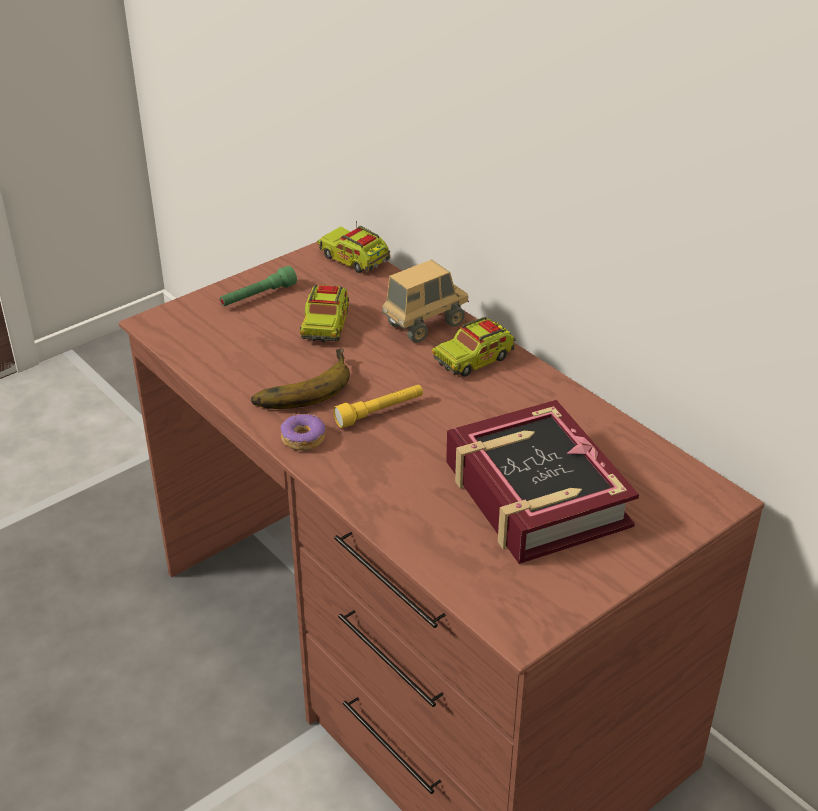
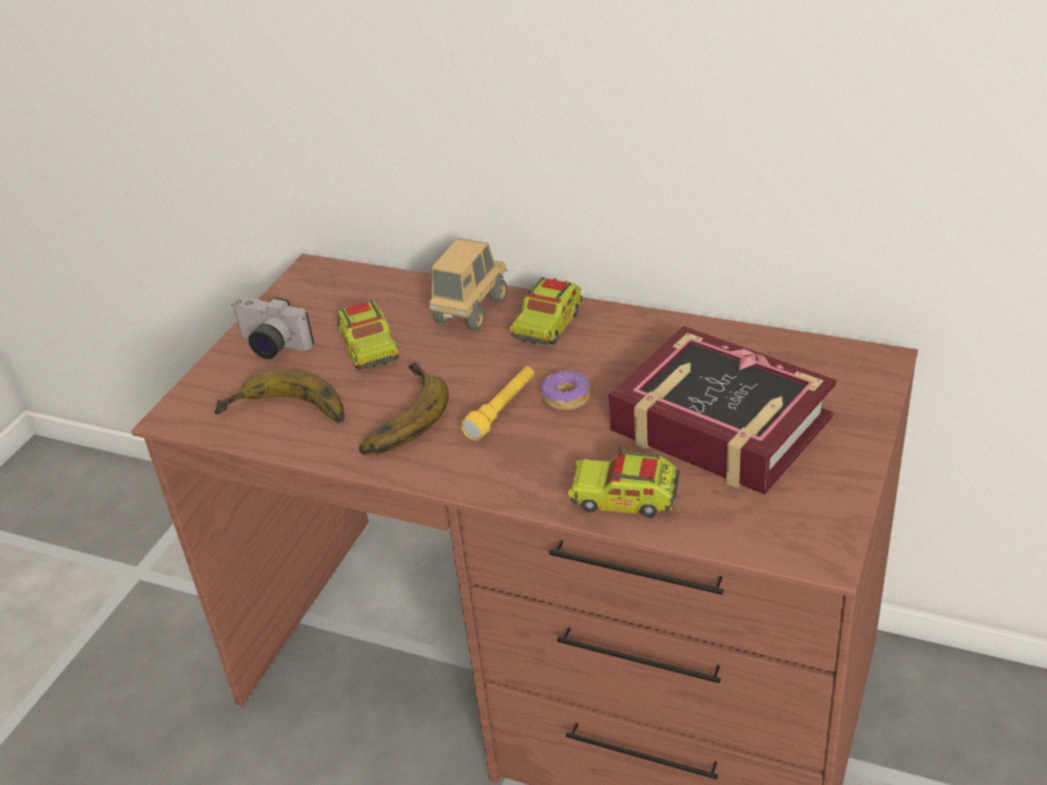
camera: 25 degrees left, 0 degrees up
green flashlight [220,266,297,306] -> camera [231,297,314,359]
donut [280,414,325,451] -> donut moved to [541,370,590,411]
toy truck [317,221,390,273] -> toy truck moved to [568,446,680,518]
none -> banana [214,369,345,423]

